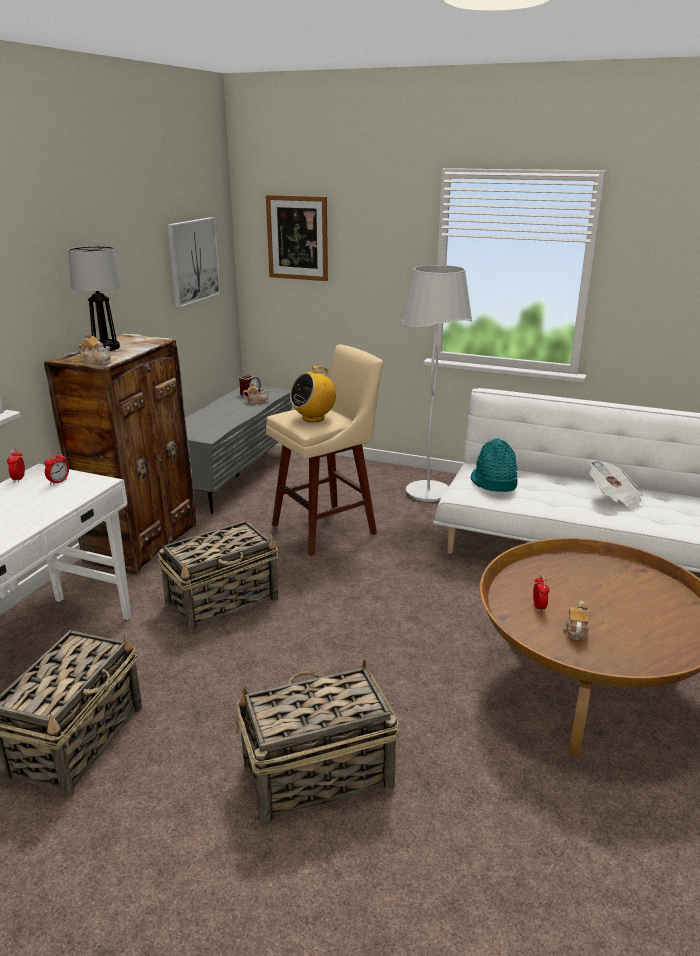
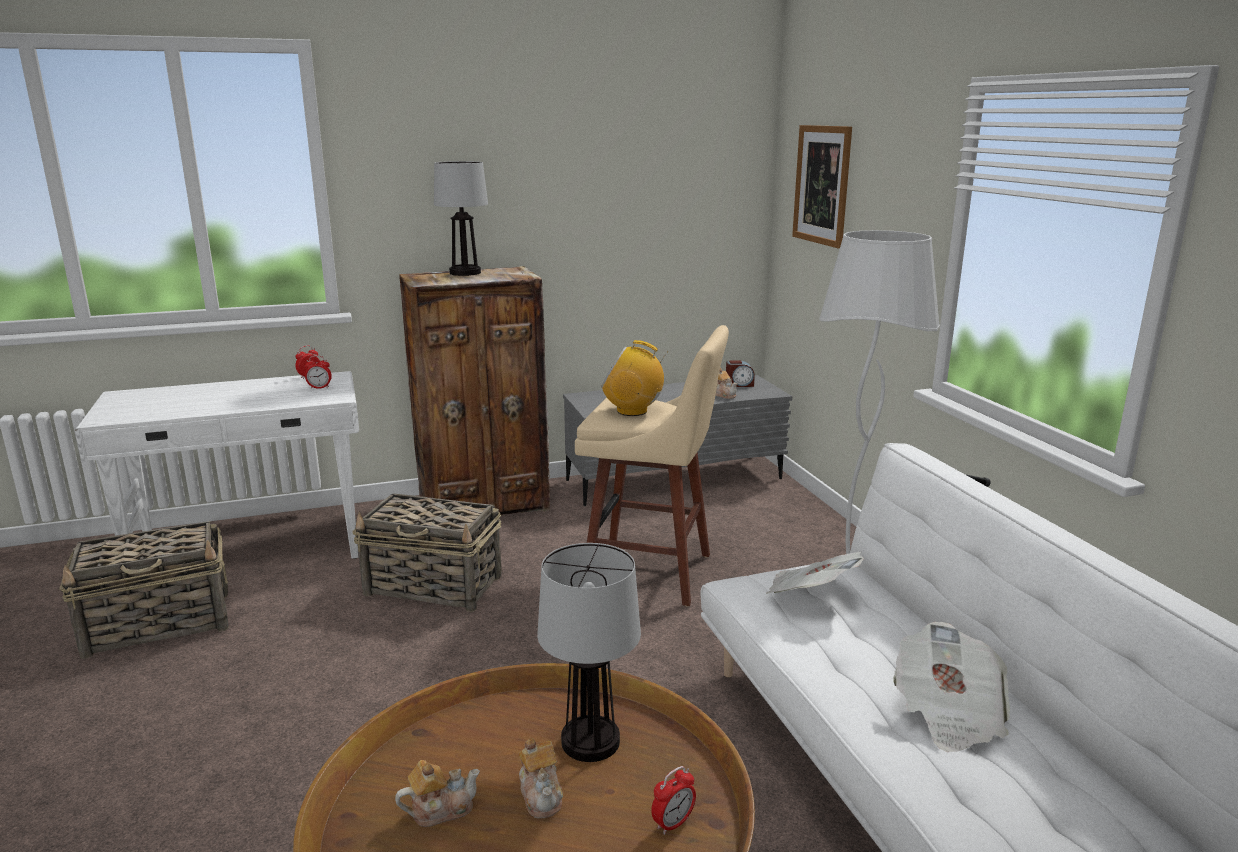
camera: 50 degrees right, 5 degrees down
teapot [78,333,111,365] -> teapot moved to [518,738,563,819]
picture [167,217,221,308] -> none
basket [236,659,399,825] -> none
turquoise hat [471,438,518,492] -> newspaper [766,552,864,594]
alarm clock [533,574,549,612] -> alarm clock moved to [651,766,696,835]
none -> table lamp [537,543,641,762]

